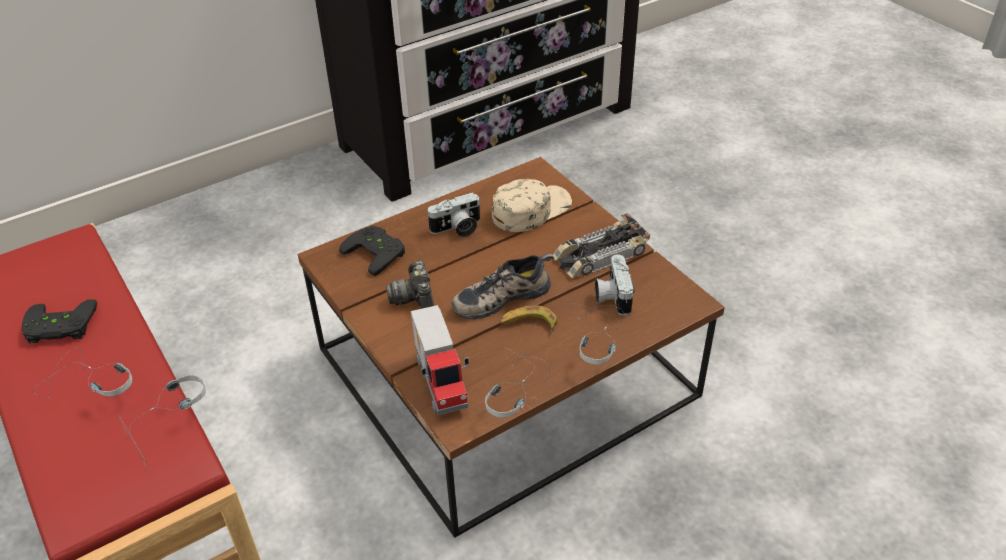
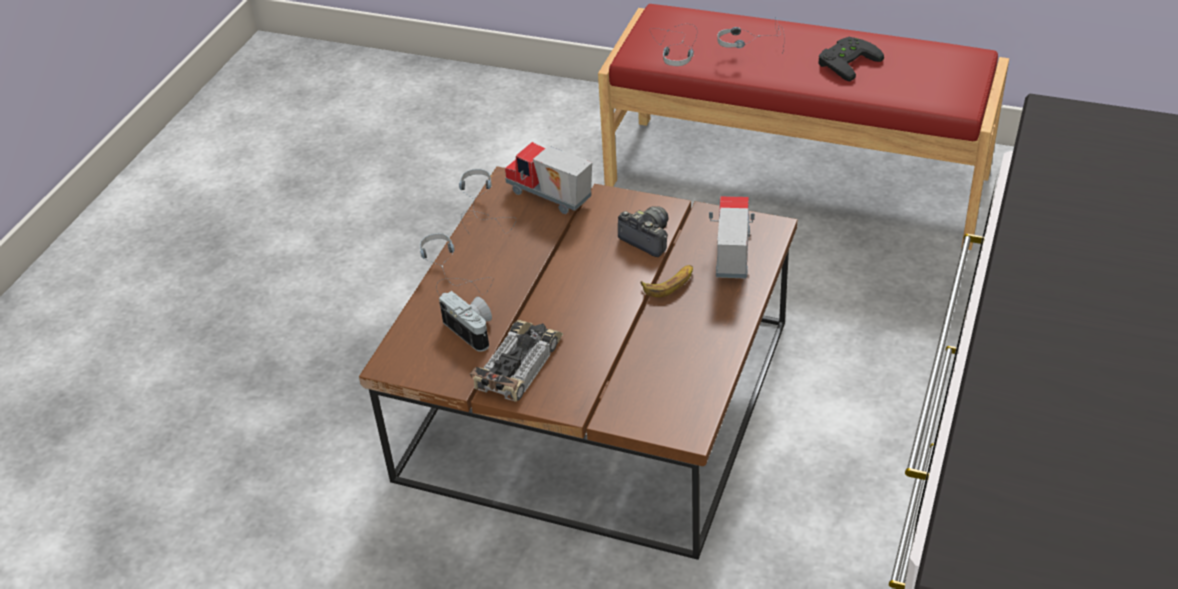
camera: 145 degrees right, 0 degrees up
black game controller [339,226,405,276] -> toy truck [709,196,755,279]
camera [427,192,481,237] -> none
shoe [451,254,554,320] -> none
beige cap [492,179,572,232] -> none
banana [500,305,558,332] -> banana moved to [640,265,693,297]

